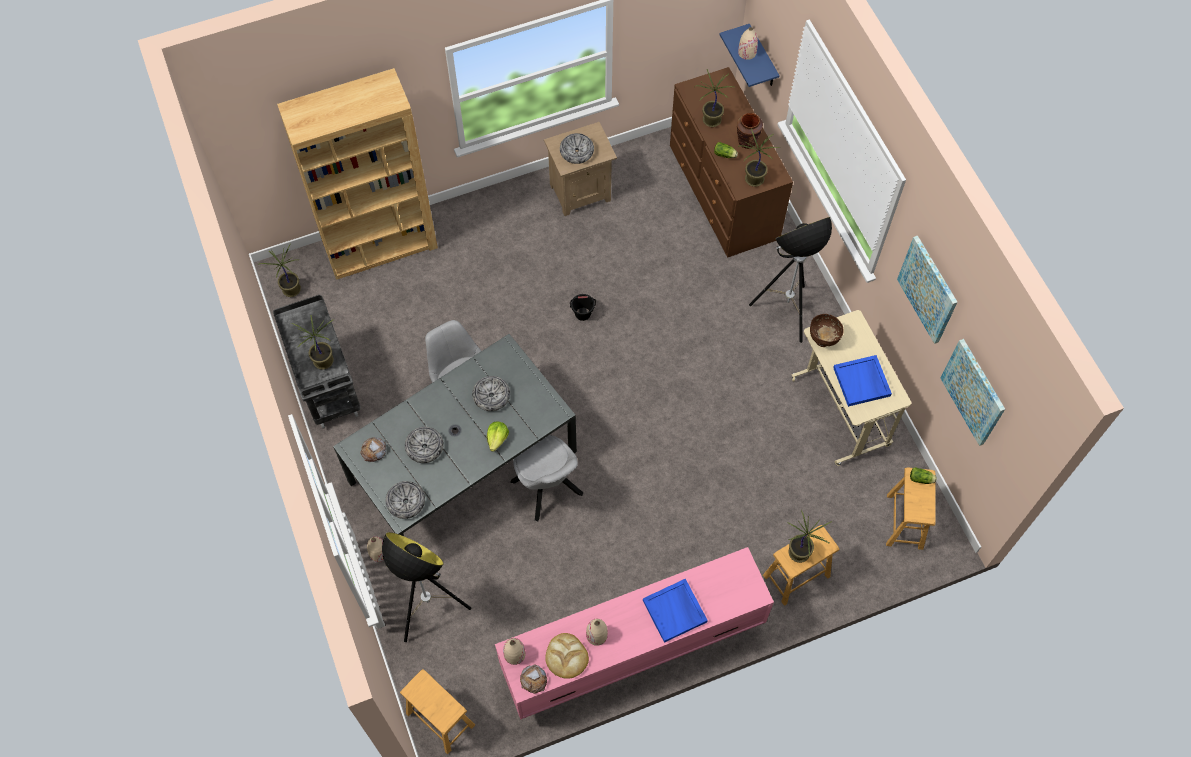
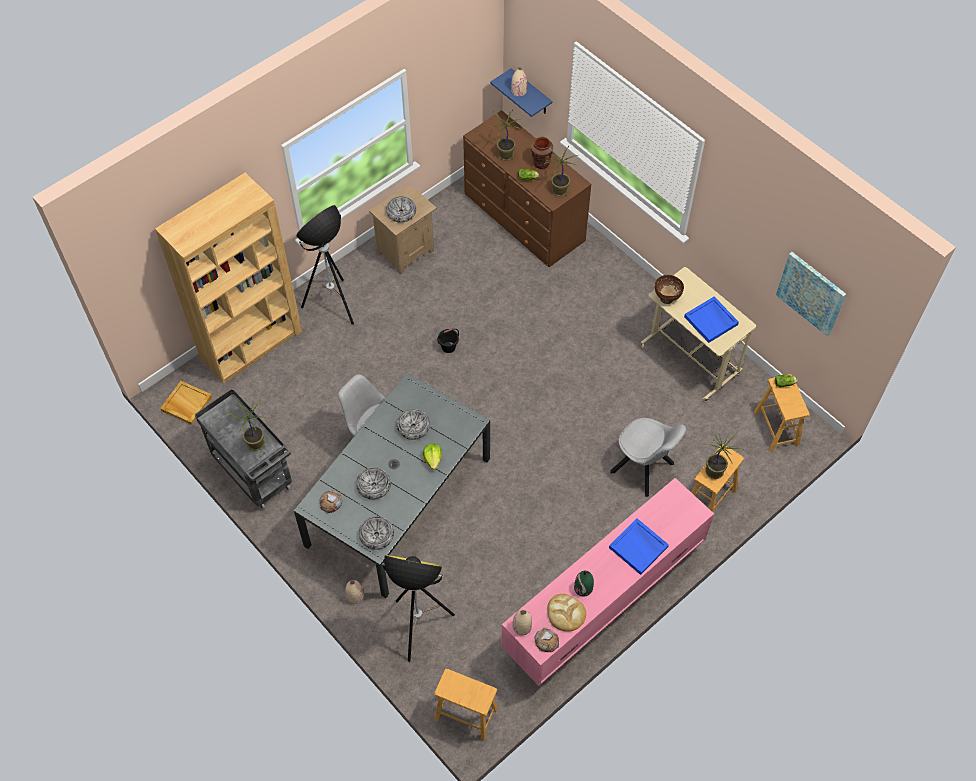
camera: 20 degrees left, 5 degrees down
potted plant [257,244,301,297] -> beige tray [160,381,212,425]
grey chair [510,435,583,521] -> grey chair moved to [610,418,686,497]
beige vase [586,619,608,646] -> green vase [574,571,594,597]
floor lamp [749,217,832,343] -> floor lamp moved to [296,205,354,325]
picture [897,236,957,344] -> none

